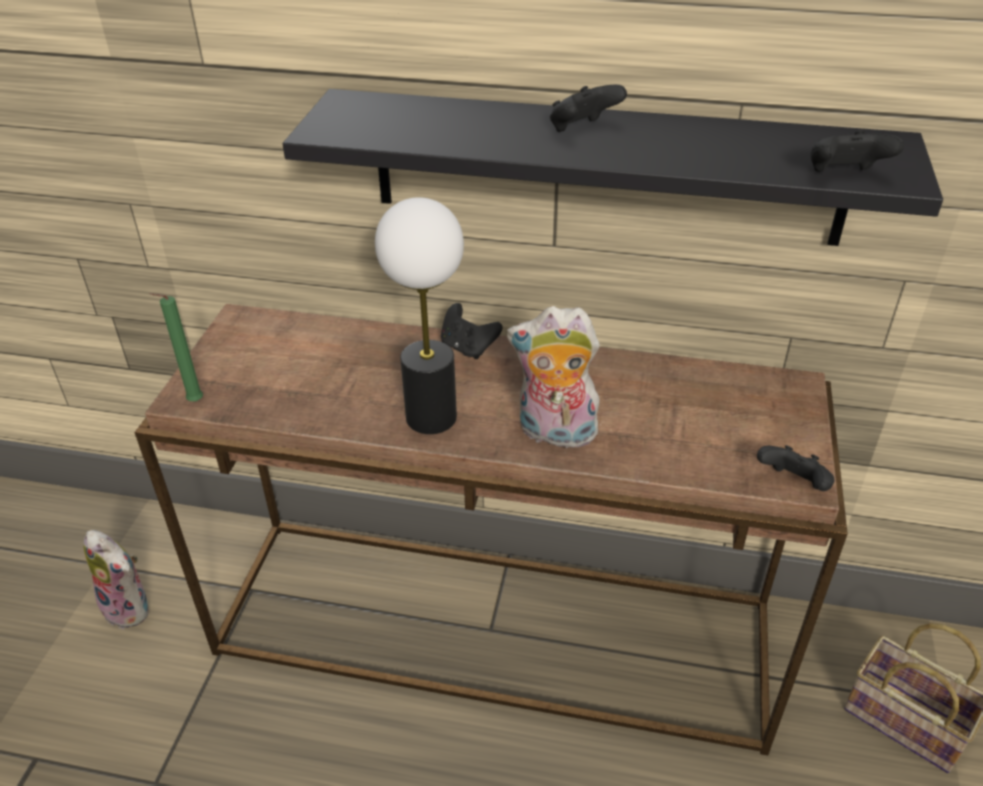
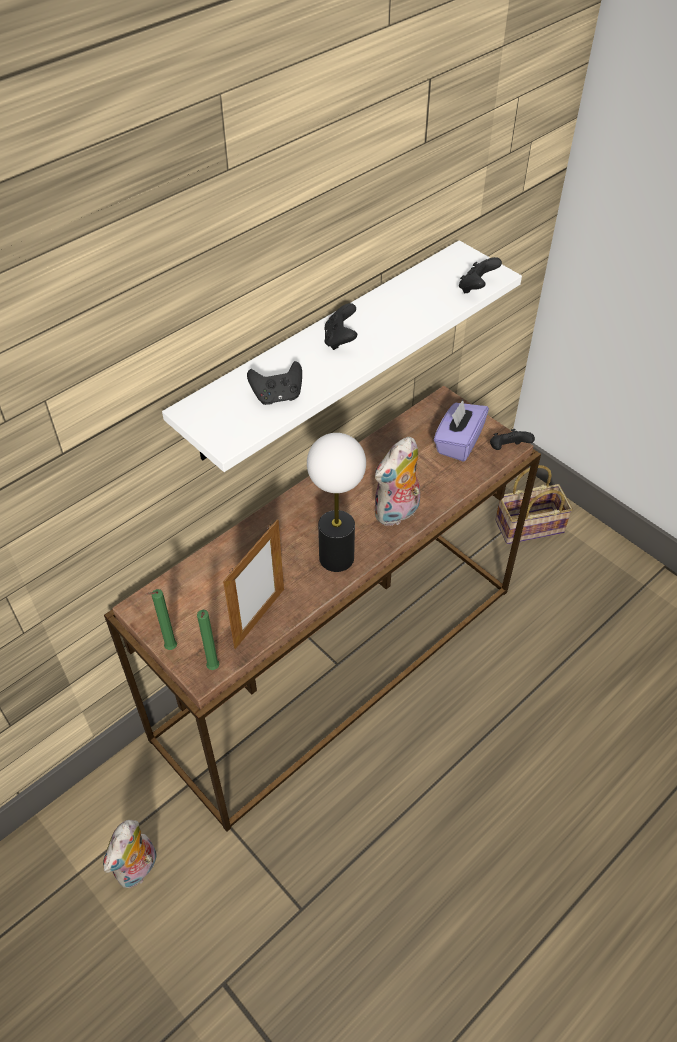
camera: 55 degrees left, 10 degrees up
plush toy [83,530,149,630] -> plush toy turned 135 degrees clockwise [103,820,157,888]
black shelf [283,89,943,246] -> white shelf [162,240,522,472]
black game controller [441,303,503,359] -> black game controller moved to [247,361,302,405]
none -> green candle [146,589,177,650]
none -> picture frame [223,519,284,649]
none -> purple tissue box [434,400,489,462]

